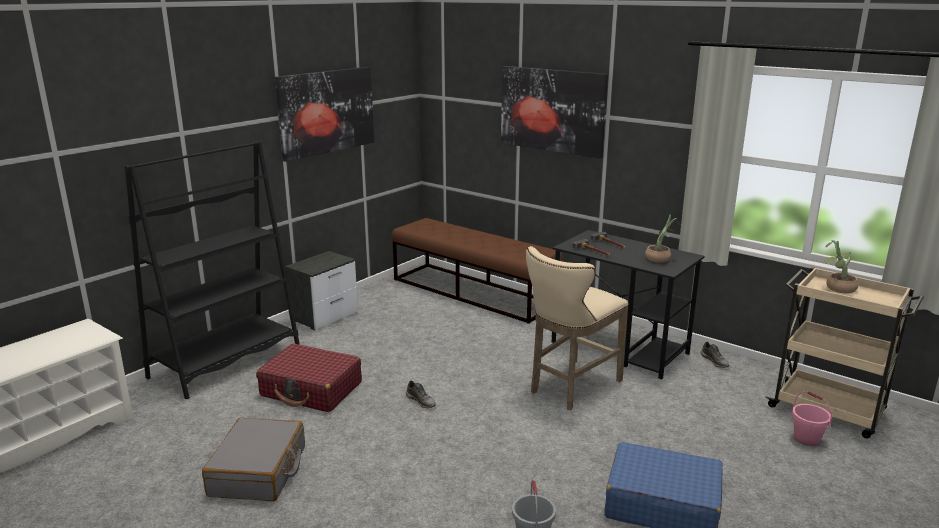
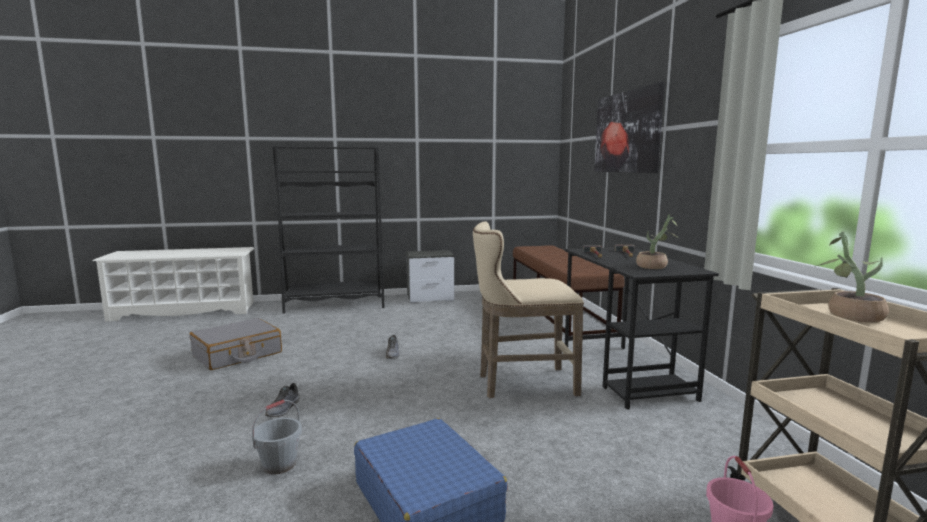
camera: 40 degrees right, 10 degrees down
red suitcase [256,343,362,412] -> none
picture [275,67,374,162] -> none
grey shoe [701,342,729,368] -> grey shoe moved to [265,383,300,417]

